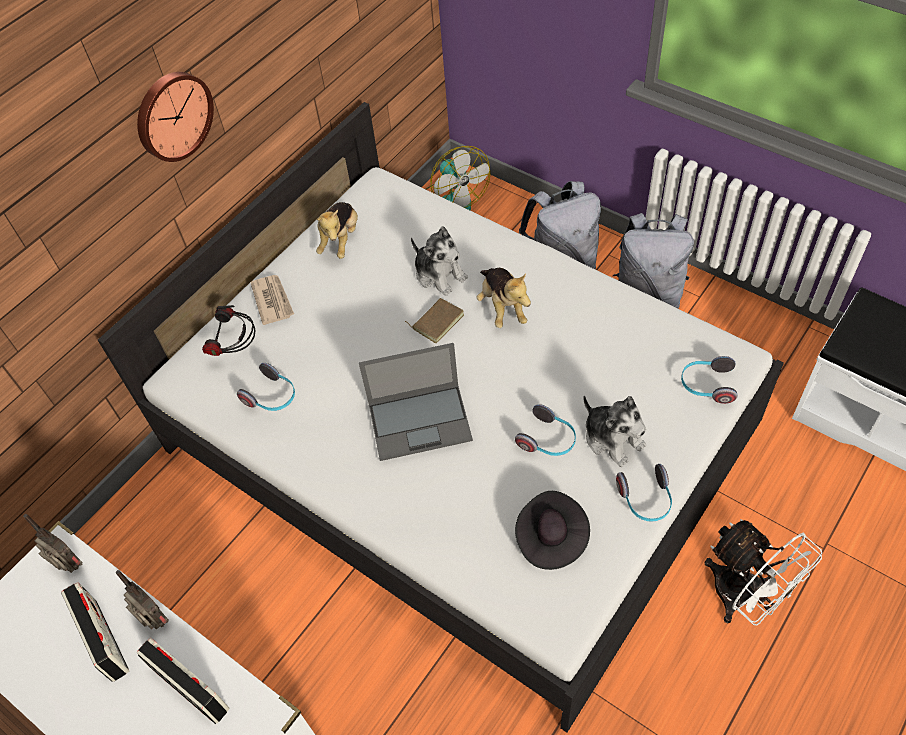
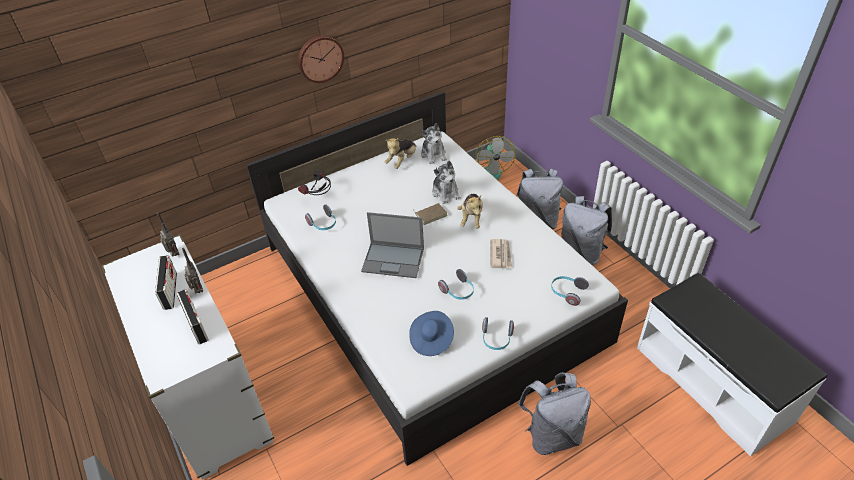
camera: 20 degrees right, 10 degrees down
newspaper [250,275,294,325] -> newspaper moved to [490,239,512,268]
black hat [515,491,590,570] -> blue hat [409,311,454,356]
plush toy [583,395,646,467] -> plush toy moved to [421,123,447,164]
white fan [705,519,822,625] -> grey backpack [518,373,591,455]

